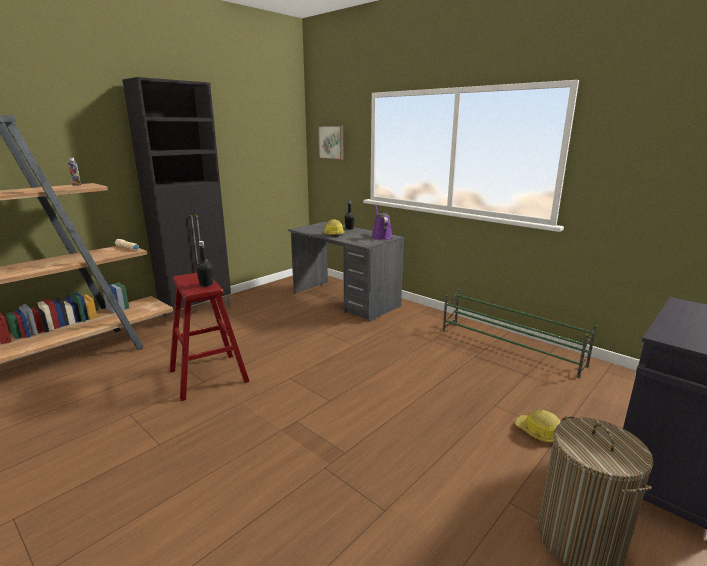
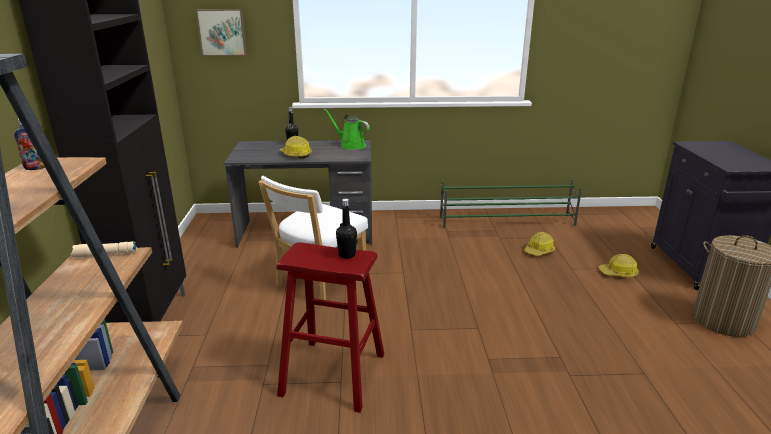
camera: 45 degrees left, 5 degrees up
purple watering can [371,205,392,240] -> green watering can [324,109,370,149]
none -> white chair [258,176,368,300]
none -> hard hat [524,232,555,256]

